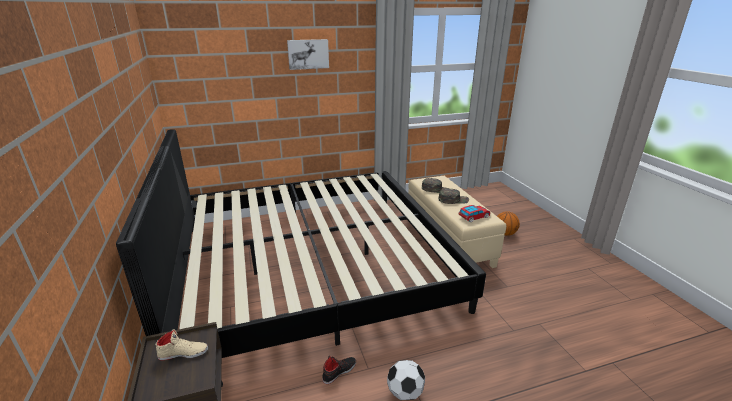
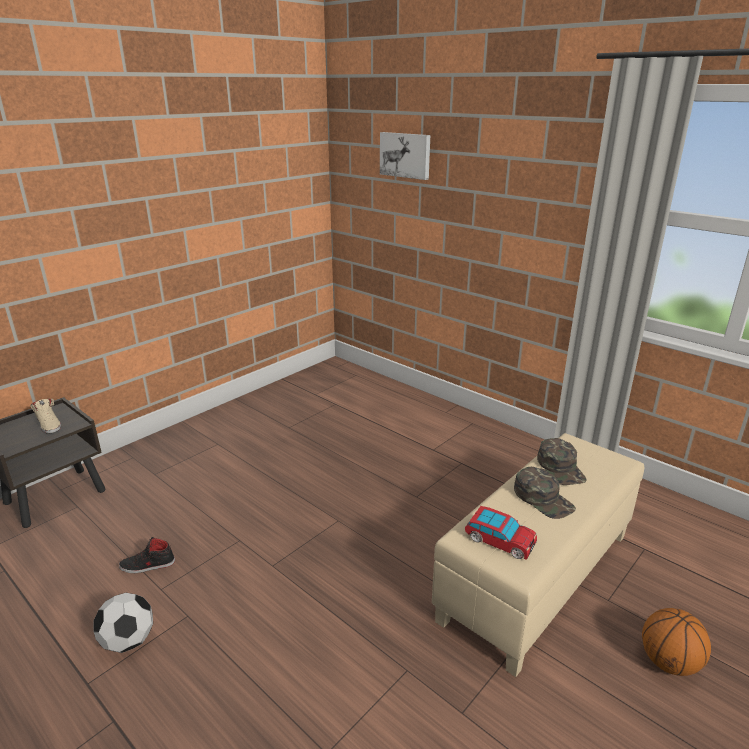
camera: 60 degrees right, 0 degrees up
bed [116,129,486,358] -> none
picture [287,39,329,70] -> picture moved to [380,132,430,180]
black shoe [322,356,356,384] -> black shoe turned 150 degrees clockwise [119,537,175,573]

